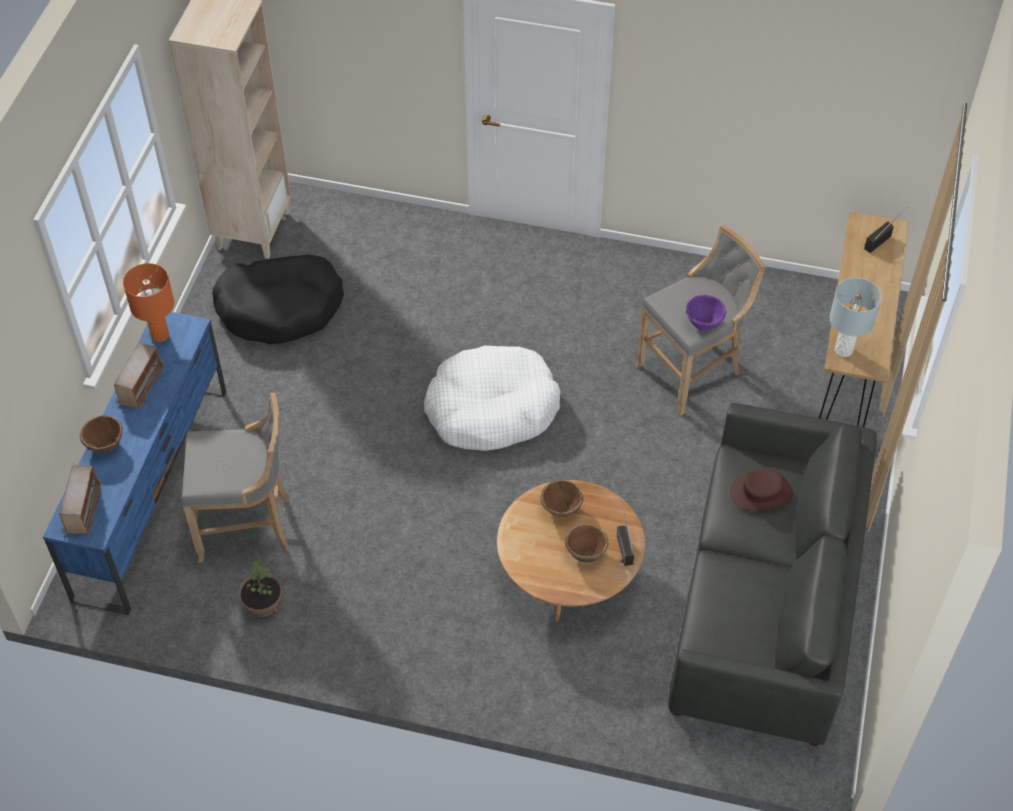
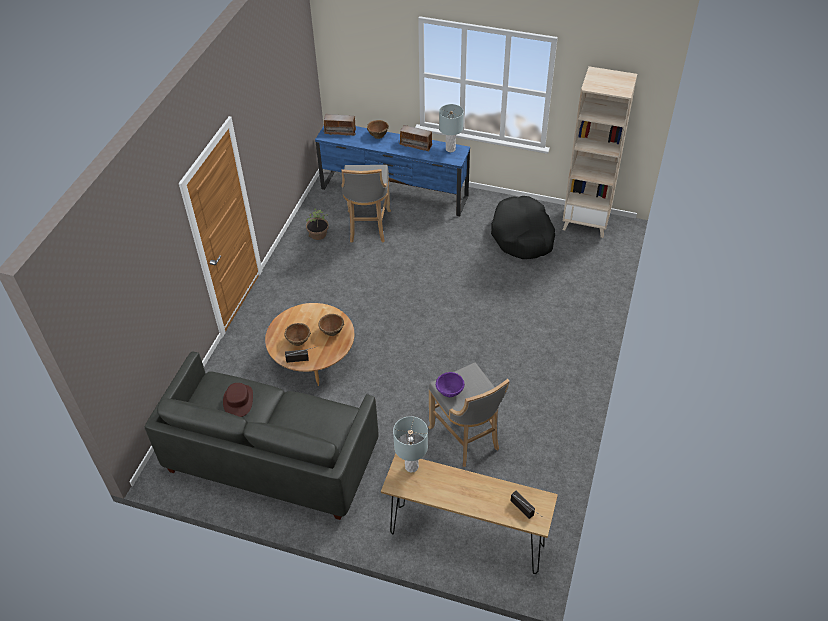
camera: 95 degrees right, 5 degrees down
orange table lamp [123,263,174,342] -> grey table lamp [439,104,464,152]
white dog bed [424,345,561,451] -> none
brown hat [730,469,793,511] -> brown hat moved to [223,383,253,417]

